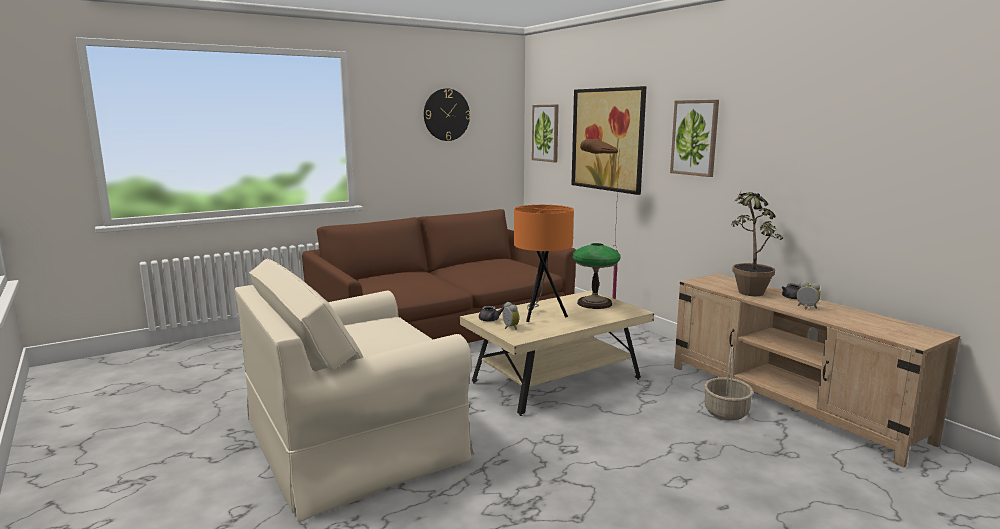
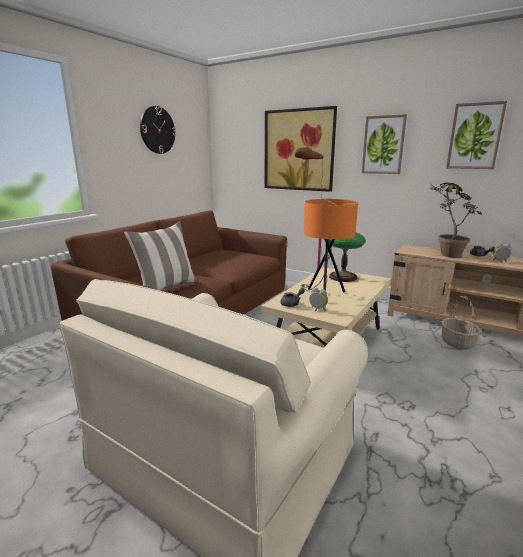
camera: 25 degrees left, 5 degrees up
picture [532,105,559,162] -> picture moved to [446,101,507,169]
none -> pillow [124,221,198,291]

